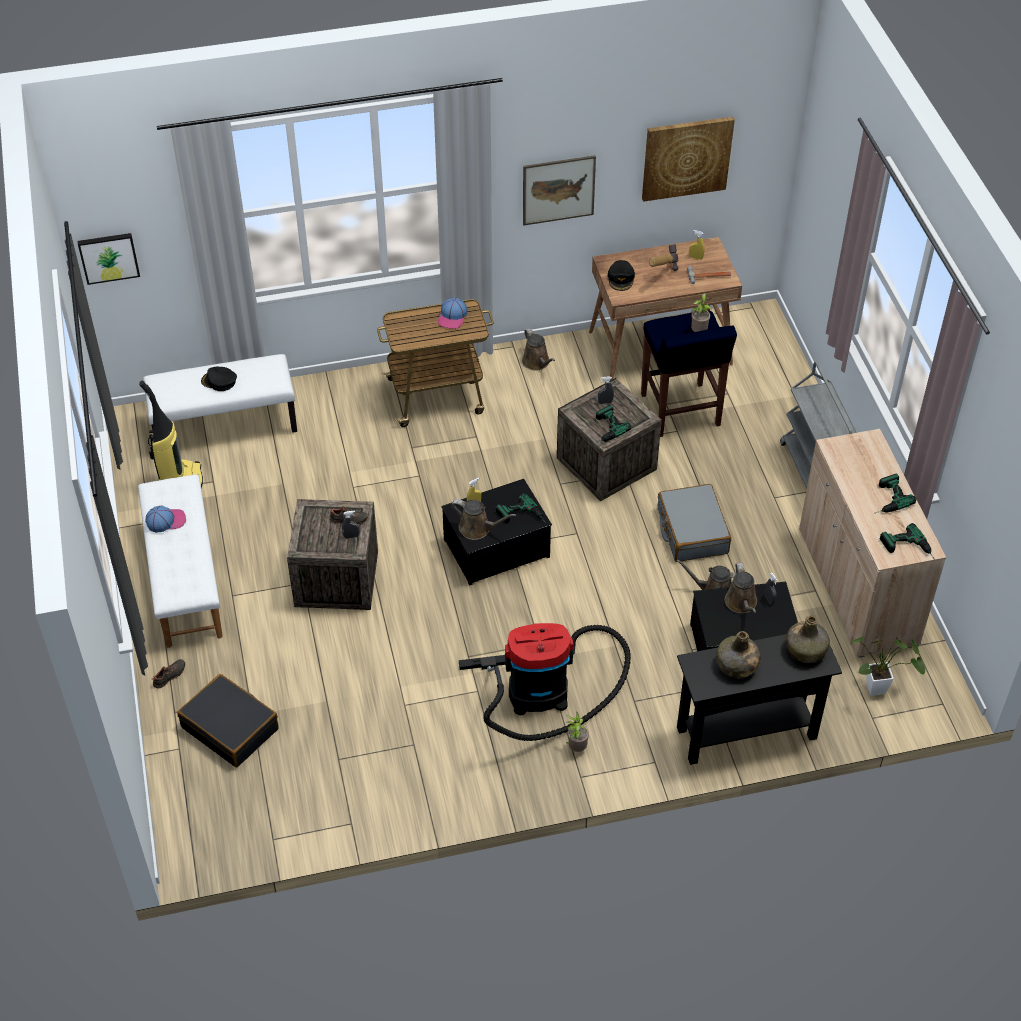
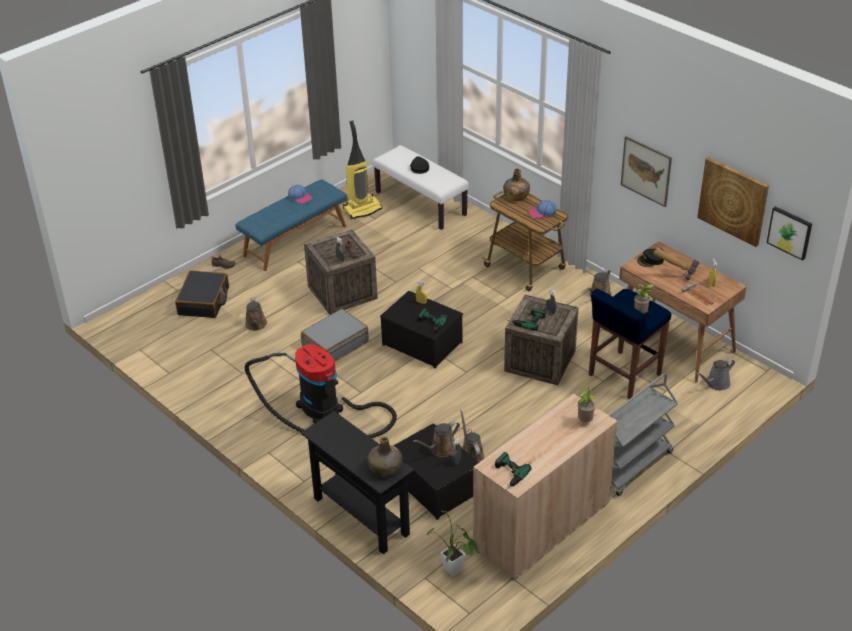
camera: 60 degrees right, 10 degrees down
picture [77,233,140,285] -> picture moved to [767,206,812,261]
white bench [138,475,223,648] -> blue bench [235,179,348,271]
brown watering can [451,499,516,540] -> brown watering can moved to [245,297,267,331]
potted plant [566,712,589,752] -> potted plant moved to [578,385,597,422]
grey suitcase [658,484,731,562] -> grey suitcase moved to [301,309,369,361]
green bottle [716,631,761,678] -> green bottle moved to [503,169,530,201]
power drill [876,473,916,513] -> none
none -> grey watering can [696,358,735,391]

